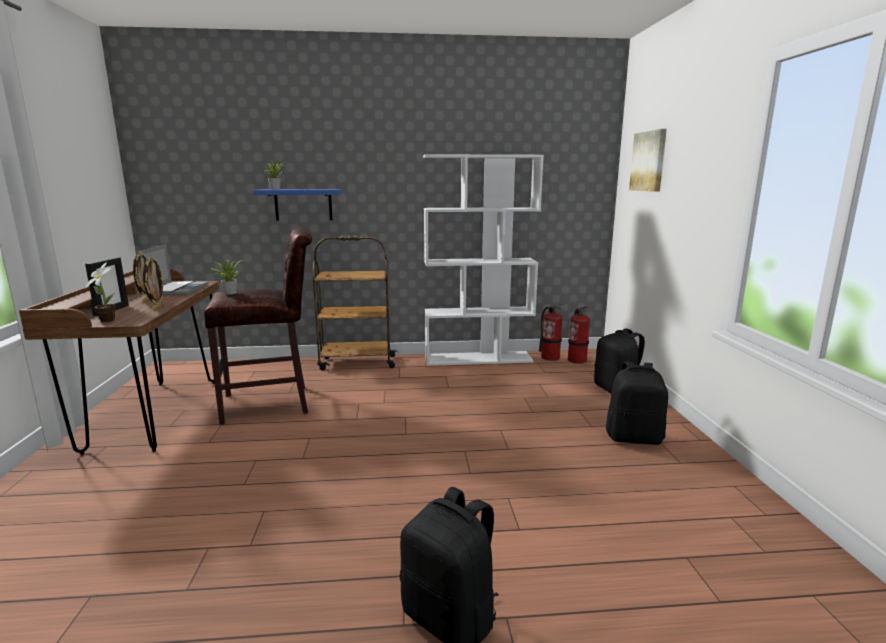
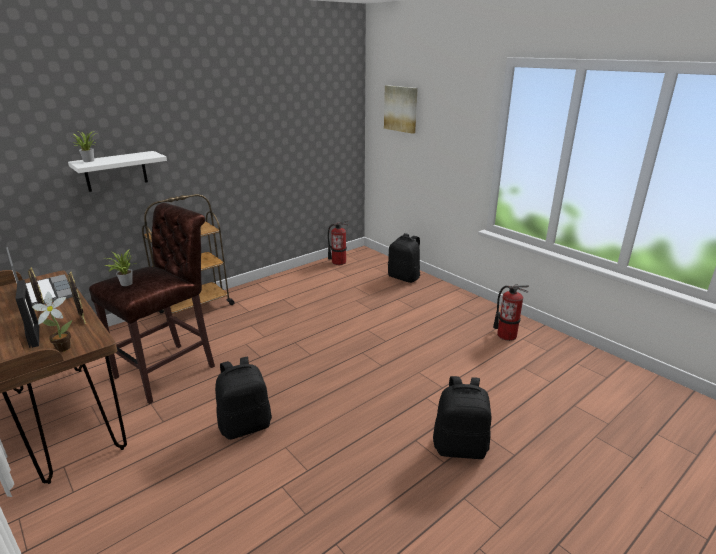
camera: 35 degrees left, 10 degrees up
blue shelf [253,189,342,221] -> white shelf [68,151,167,192]
white bookcase [423,154,544,366] -> none
fire extinguisher [568,306,590,364] -> fire extinguisher moved to [493,284,529,341]
black backpack [606,362,668,445] -> black backpack moved to [215,357,272,440]

